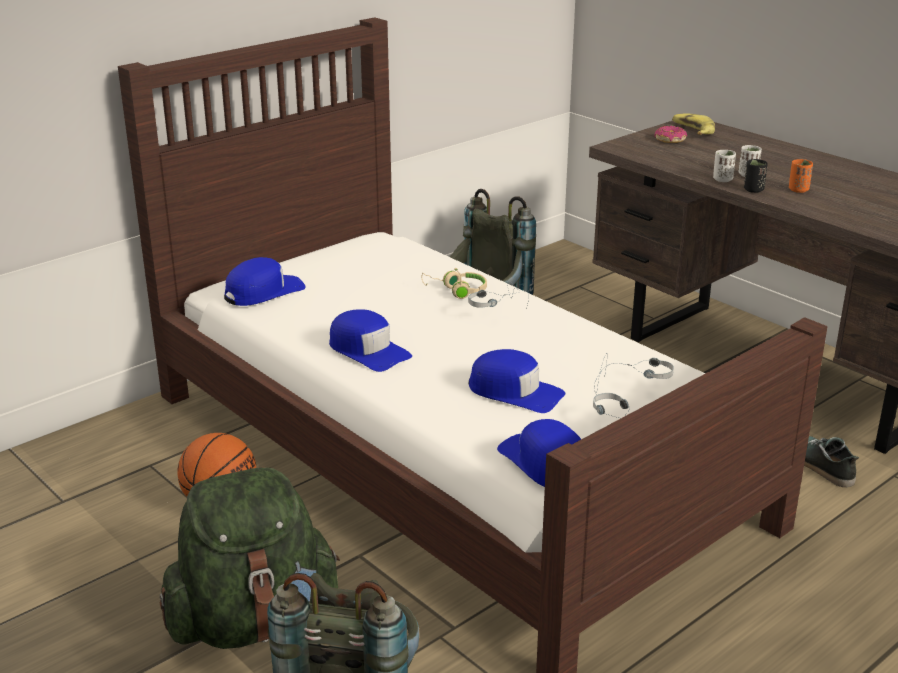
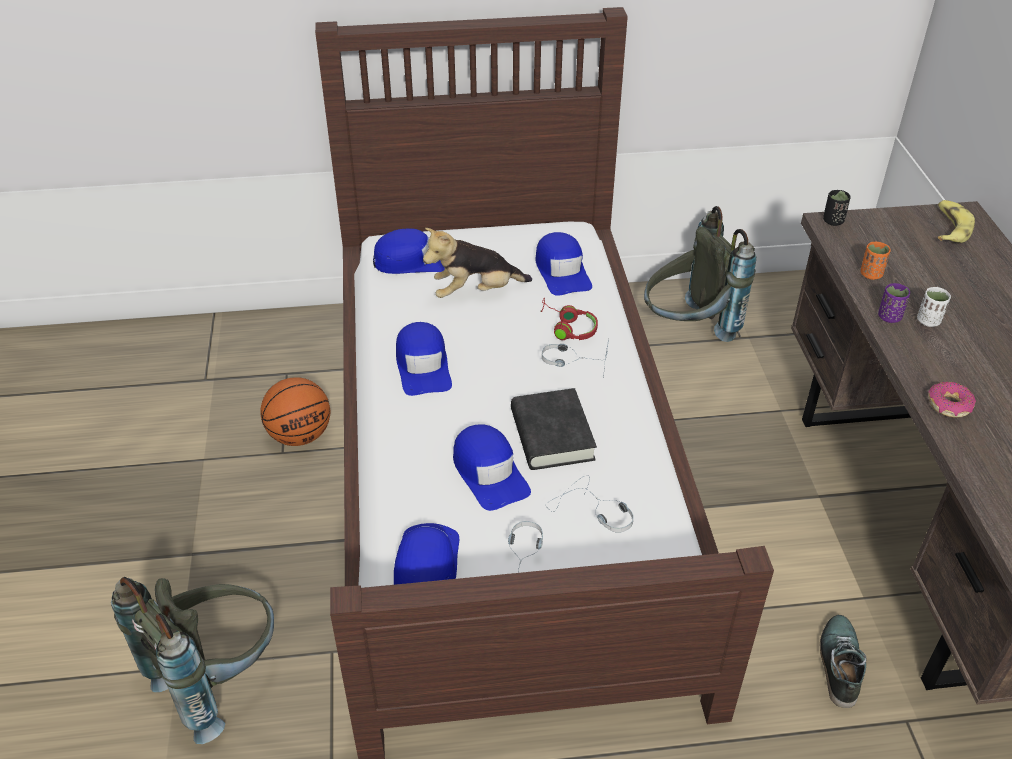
camera: 35 degrees right, 15 degrees up
green backpack [160,467,340,649] -> none
beige headphones [422,268,487,299] -> red headphones [540,298,598,340]
donut [655,125,687,143] -> donut moved to [928,382,976,418]
white cup [713,150,736,182] -> purple cup [878,283,910,323]
black cup [744,159,768,193] -> black cup moved to [823,190,851,226]
orange cup [789,159,813,193] -> orange cup moved to [860,242,891,280]
none -> plush toy [423,228,532,298]
none -> black book [511,388,597,470]
none -> blue cap [535,232,592,296]

